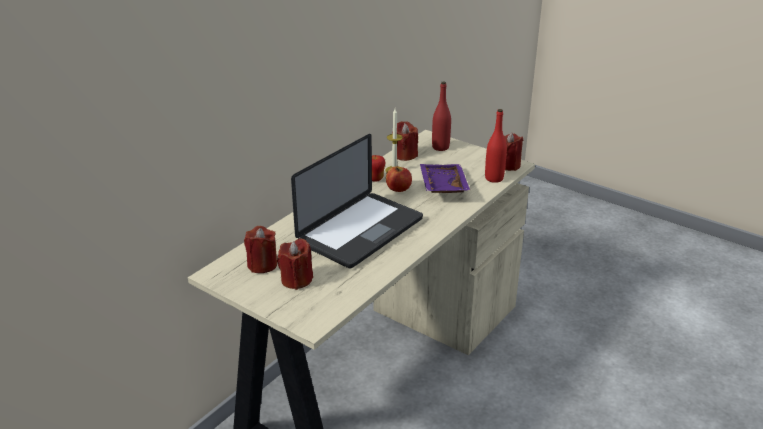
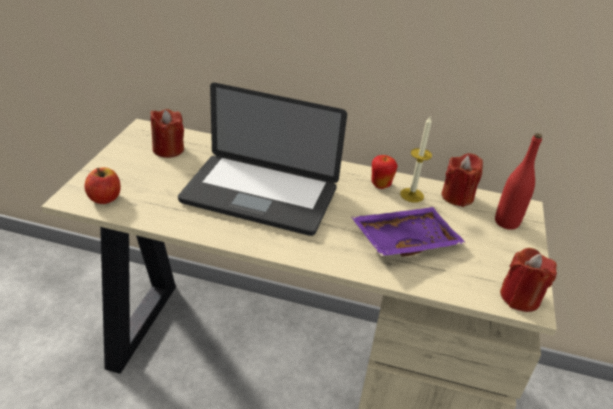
camera: 65 degrees right, 5 degrees up
red candle [277,238,313,290] -> none
apple [386,167,412,192] -> apple moved to [85,167,121,204]
red bottle [485,109,507,183] -> none

